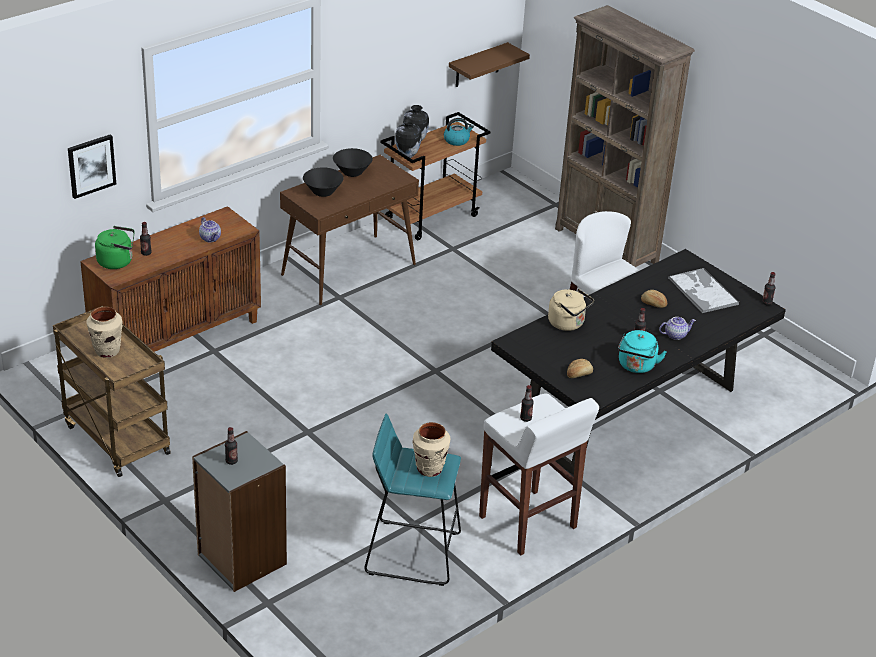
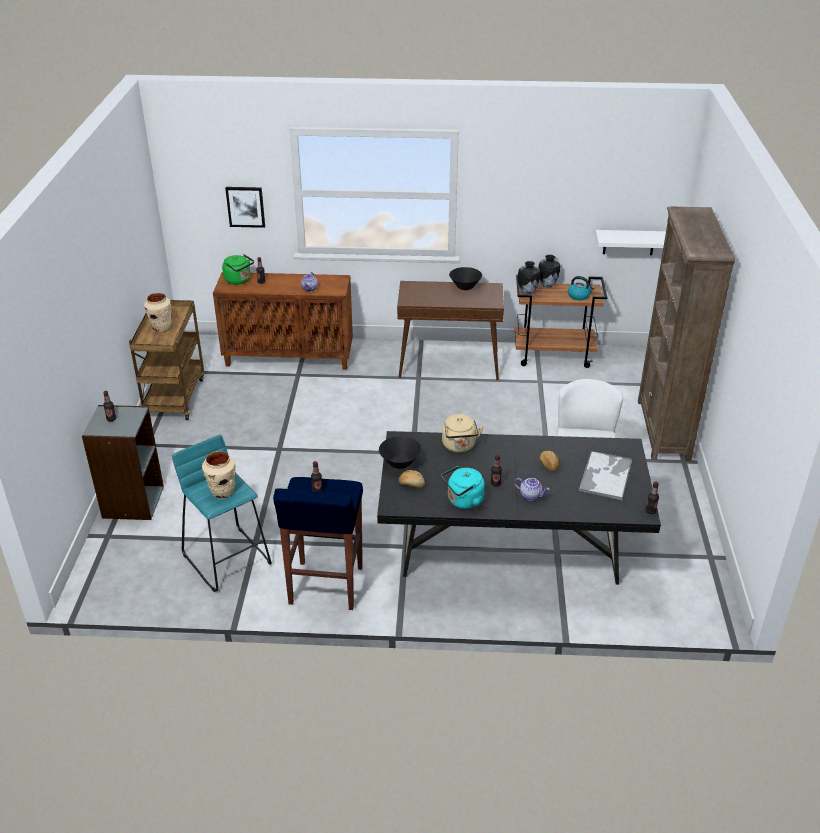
camera: 45 degrees right, 0 degrees up
black bowl [303,167,344,197] -> black bowl moved to [379,436,422,469]
brown shelf [449,42,530,87] -> white shelf [595,230,666,255]
white stool [479,393,599,555] -> blue stool [273,477,363,610]

